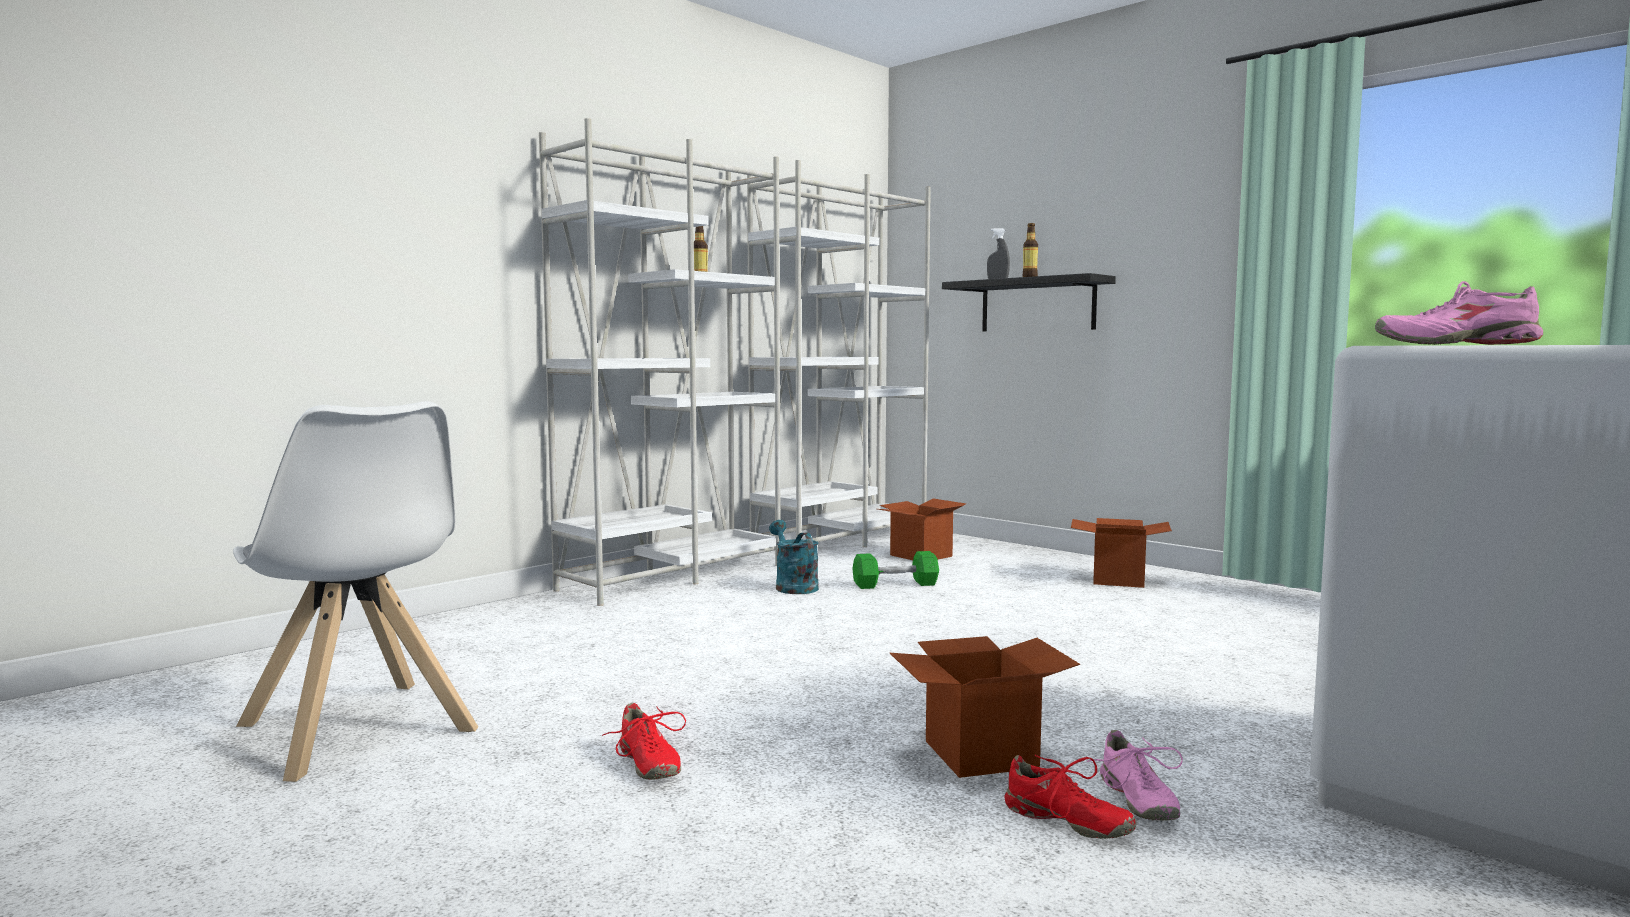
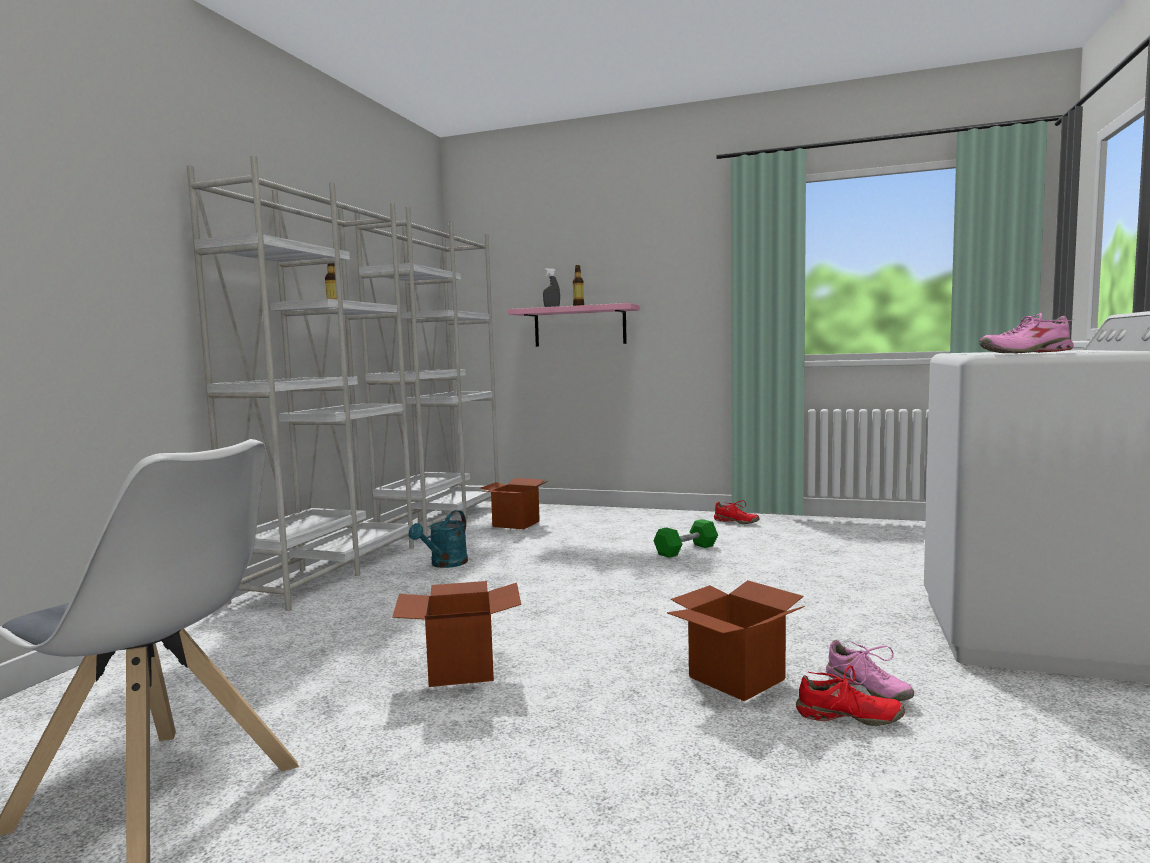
camera: 25 degrees left, 0 degrees up
red shoe [602,703,686,780] -> red shoe moved to [714,500,760,524]
turquoise watering can [769,520,819,594] -> turquoise watering can turned 105 degrees counterclockwise [409,510,468,568]
green dumbbell [852,551,939,589] -> green dumbbell moved to [653,519,718,558]
black shelf [942,273,1116,331] -> pink shelf [508,303,640,347]
cardboard box [1071,518,1172,588] -> cardboard box moved to [392,581,521,687]

